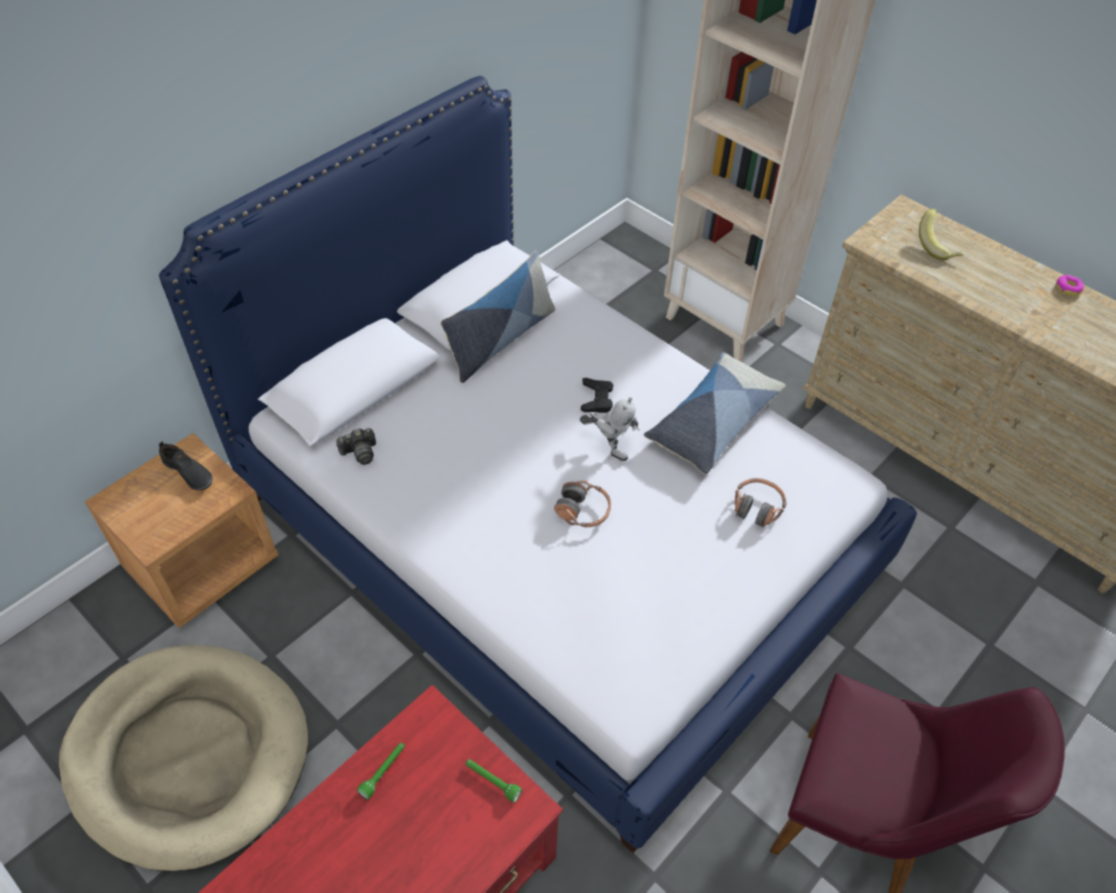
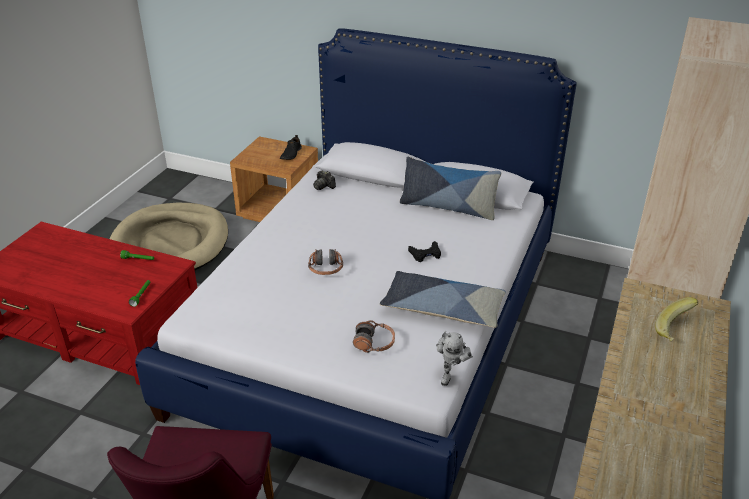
camera: 70 degrees right, 15 degrees down
toy robot [580,397,640,461] -> toy robot moved to [436,331,473,386]
donut [1056,275,1084,296] -> none

